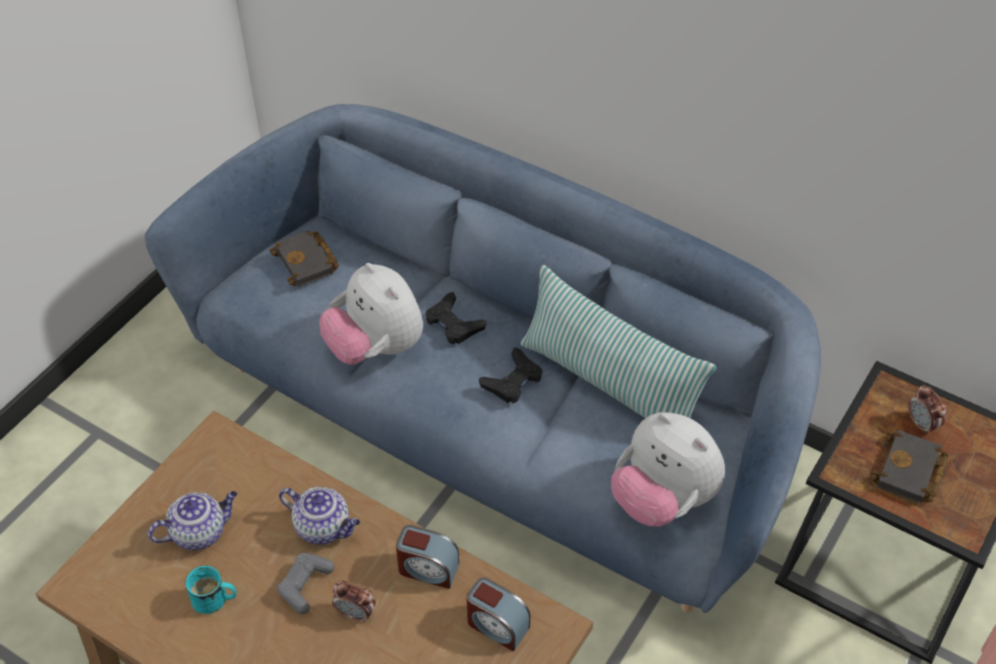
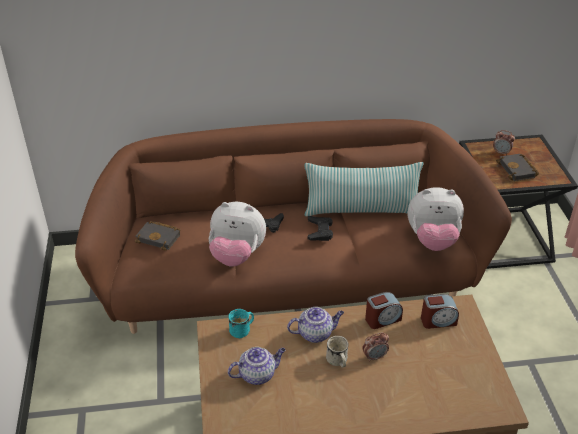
camera: 40 degrees left, 10 degrees down
blue sofa [144,104,821,613] -> brown sofa [75,119,512,334]
teapot [148,491,237,550] -> teapot turned 45 degrees clockwise [228,347,286,385]
turquoise mug [185,566,237,614] -> turquoise mug moved to [228,309,254,338]
grey game controller [277,553,334,614] -> white mug [326,336,349,368]

